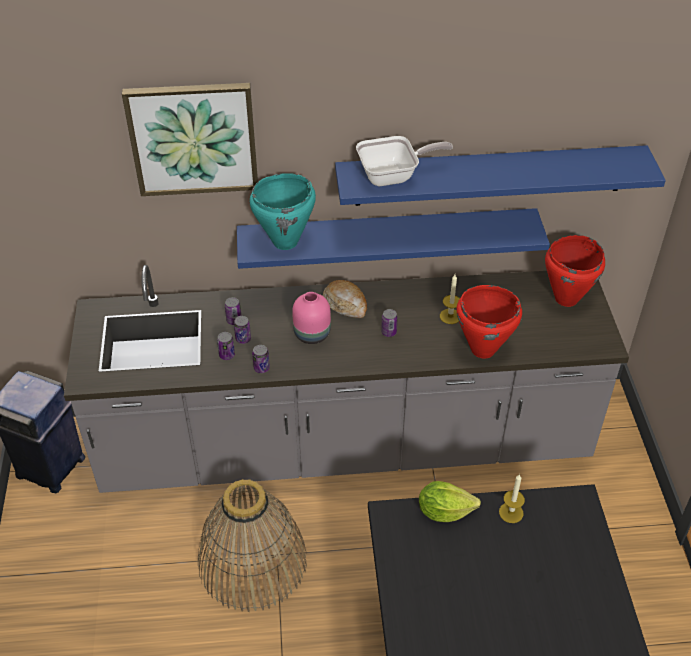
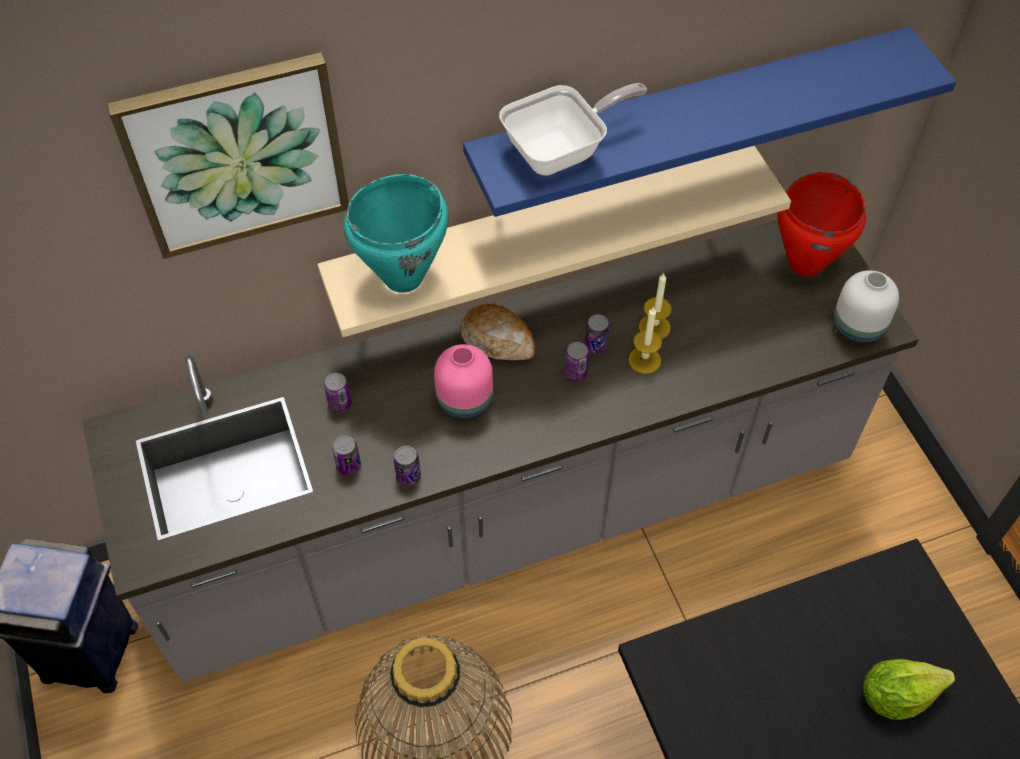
camera: 15 degrees left, 10 degrees up
can [234,316,251,344] -> can moved to [585,314,610,354]
blue shelf [237,208,550,269] -> beige shelf [318,146,791,337]
lettuce [419,481,481,522] -> lettuce moved to [863,659,955,720]
red cooking pot [457,285,522,358] -> none
candle [499,474,525,523] -> candle moved to [628,306,662,374]
none -> white vase [833,270,899,344]

